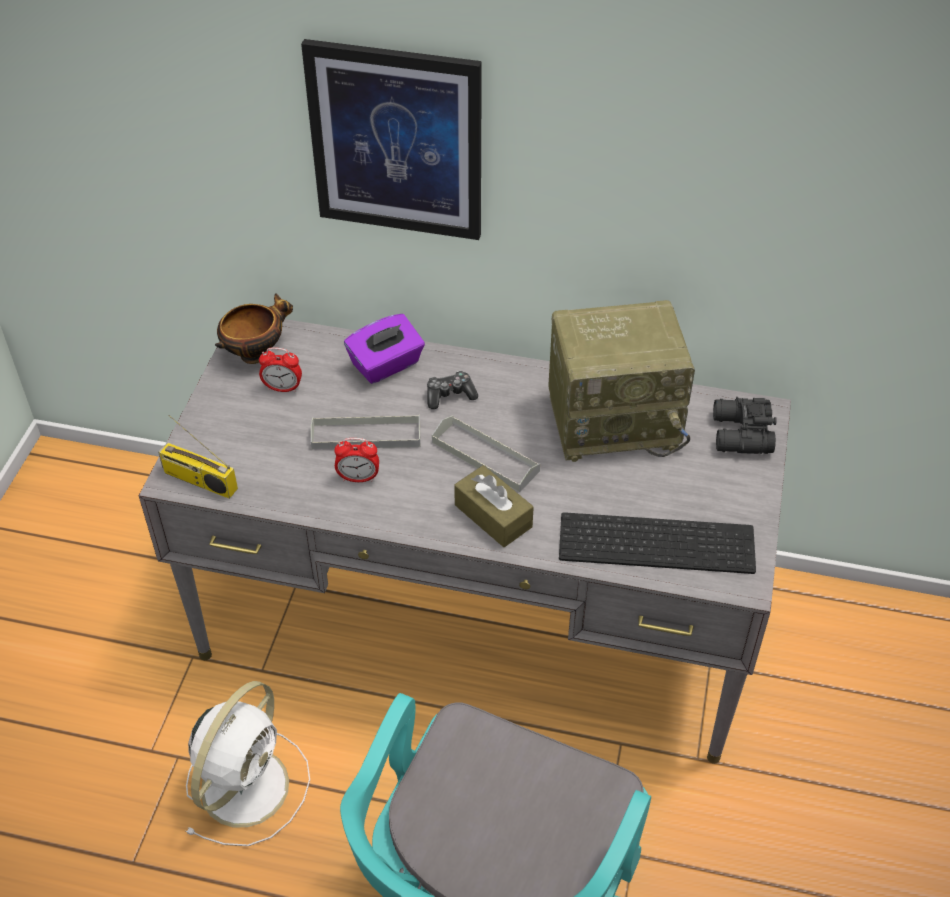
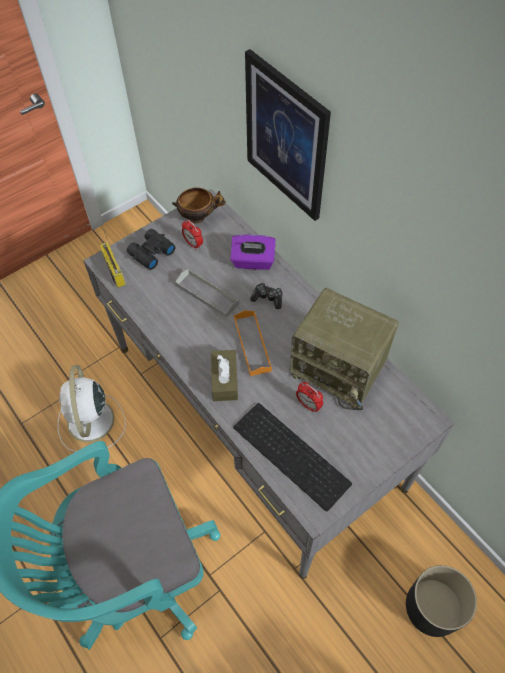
camera: 40 degrees right, 10 degrees up
white fan [186,681,310,846] -> white fan turned 105 degrees clockwise [58,365,126,452]
alarm clock [334,438,379,482] -> alarm clock moved to [296,382,323,412]
grey tray [432,415,540,492] -> orange tray [234,310,272,376]
black binoculars [713,397,777,454] -> black binoculars moved to [127,229,175,270]
none -> black planter [406,565,477,637]

